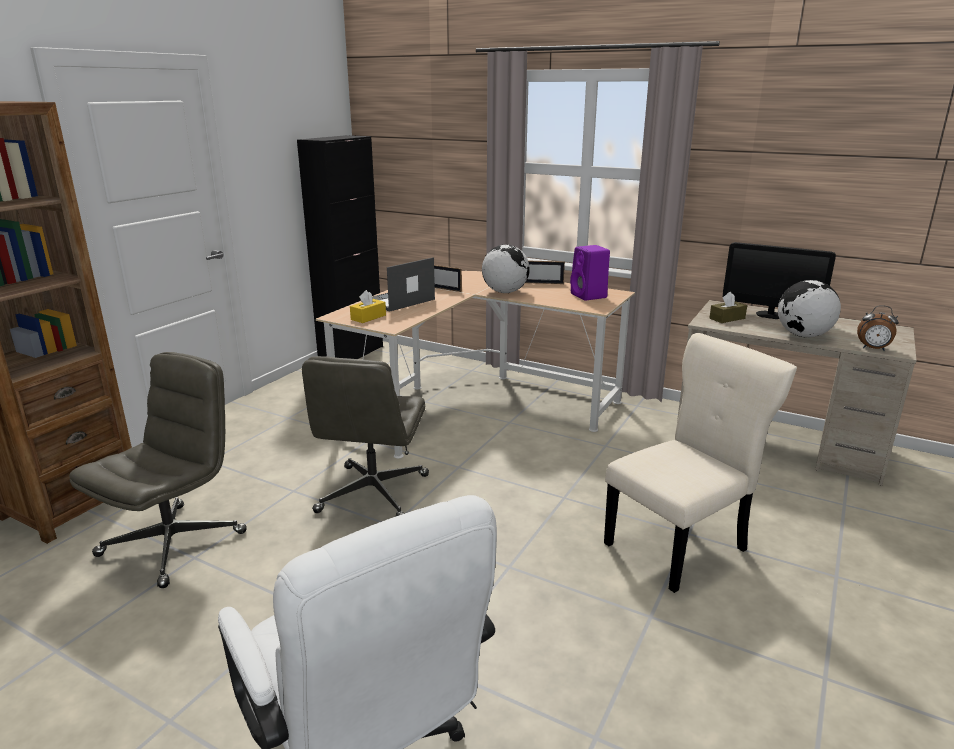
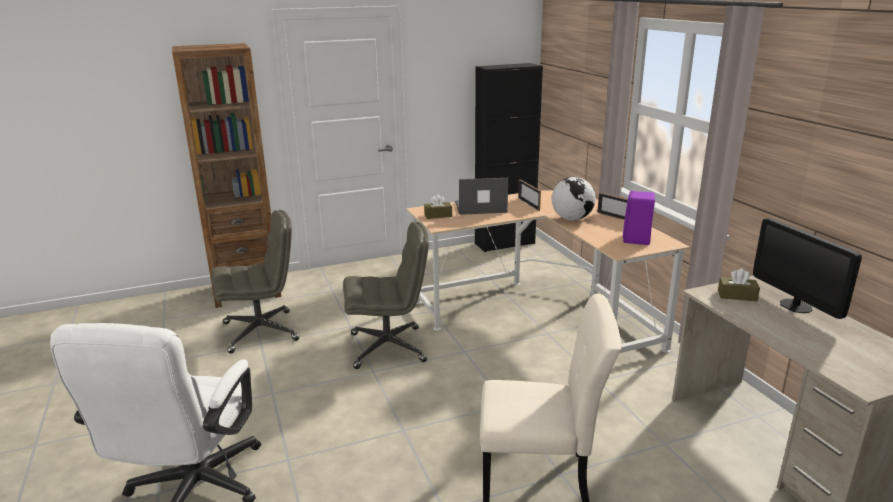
camera: 40 degrees right, 0 degrees up
grey office chair [302,356,429,516] -> grey office chair turned 150 degrees counterclockwise [343,222,429,369]
yellow tissue box [350,290,386,323] -> brown tissue box [424,194,452,219]
globe [778,280,841,337] -> none
alarm clock [857,305,899,351] -> none

